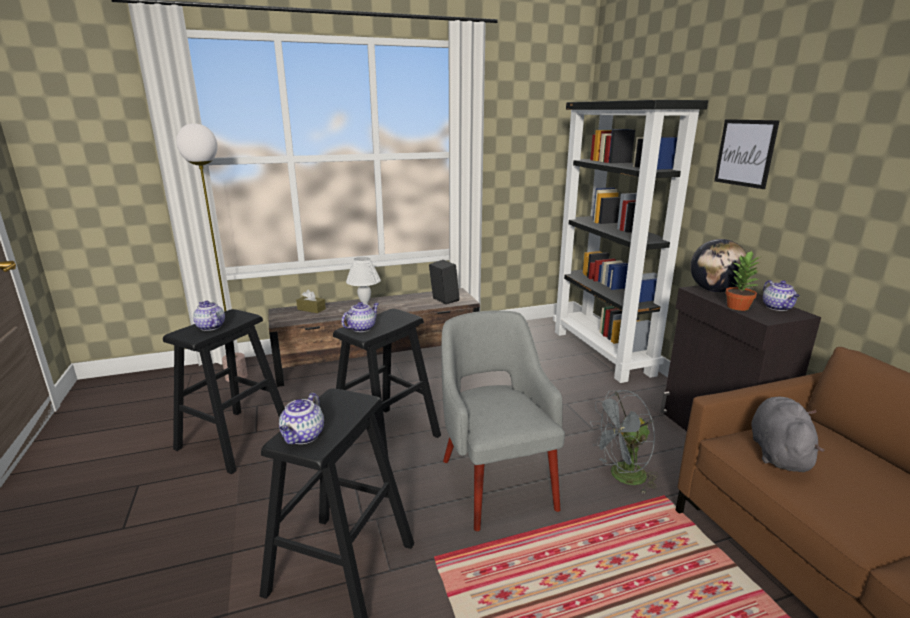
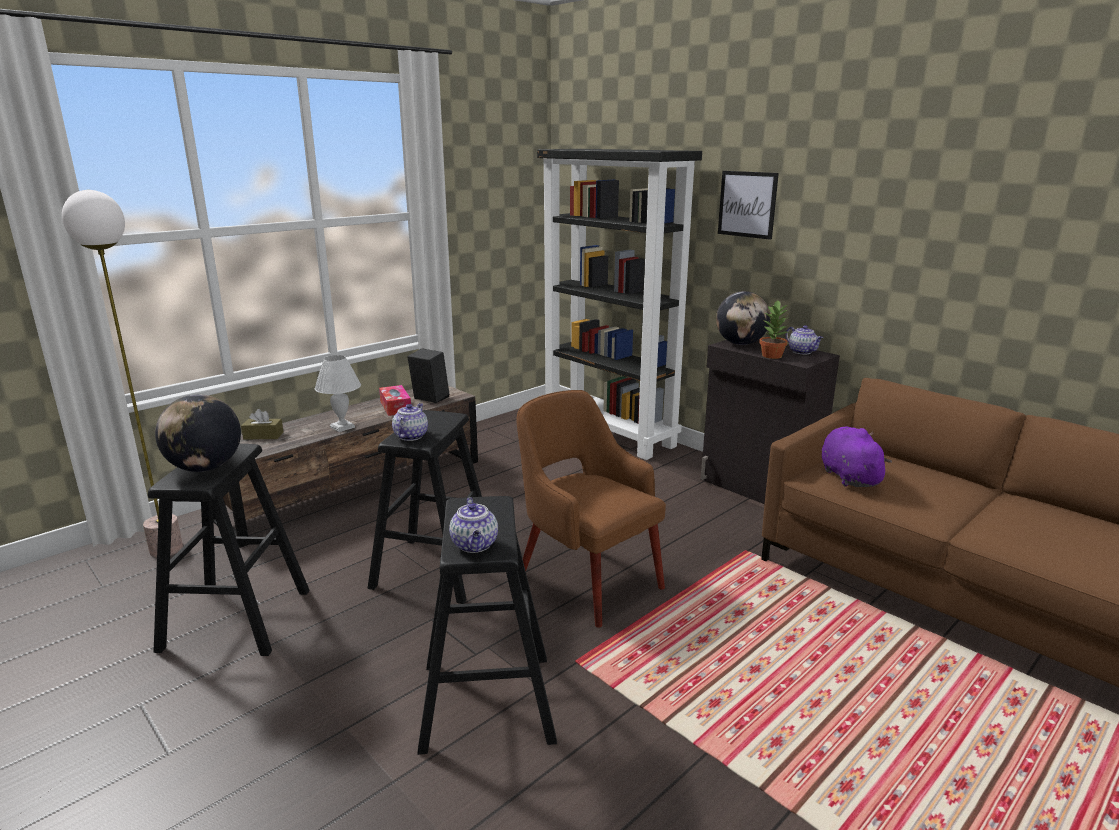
camera: 25 degrees left, 0 degrees up
teapot [193,301,225,331] -> globe [155,394,241,472]
grey armchair [441,310,565,531] -> brown armchair [516,390,666,628]
grey fan [590,390,658,495] -> none
grey plush toy [751,397,825,472] -> purple plush toy [822,427,892,487]
none -> tissue box [379,385,411,416]

